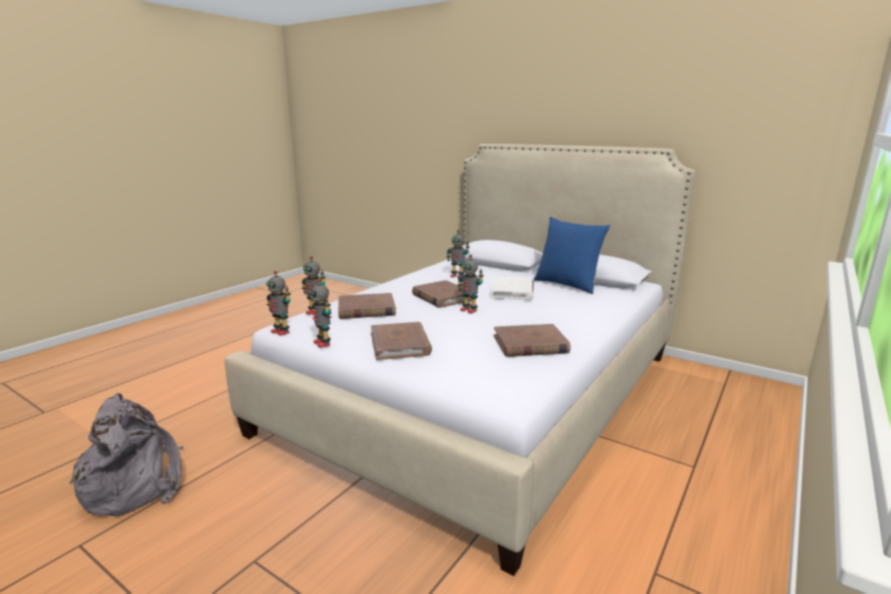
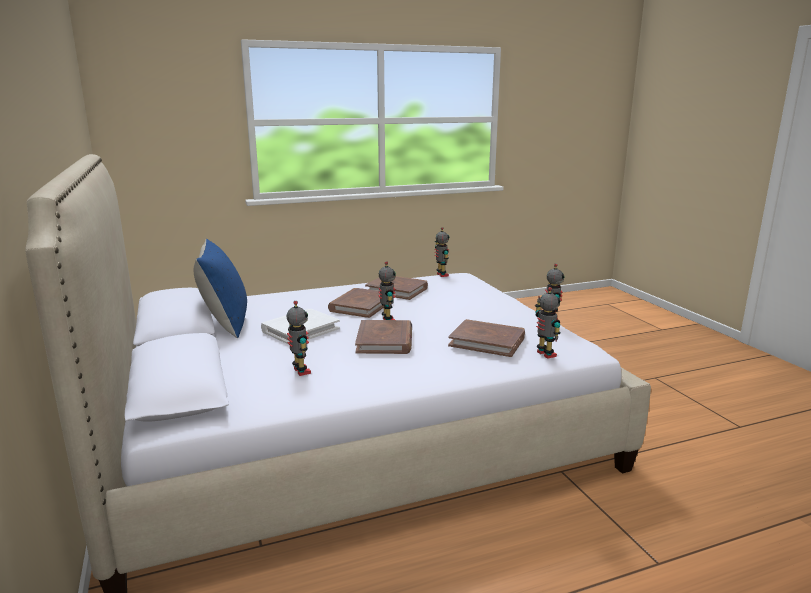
camera: 145 degrees left, 0 degrees up
grey backpack [70,393,184,516] -> none
toy robot [266,271,291,336] -> toy robot moved to [435,227,449,277]
brown book [371,322,432,360] -> brown book moved to [328,288,384,318]

